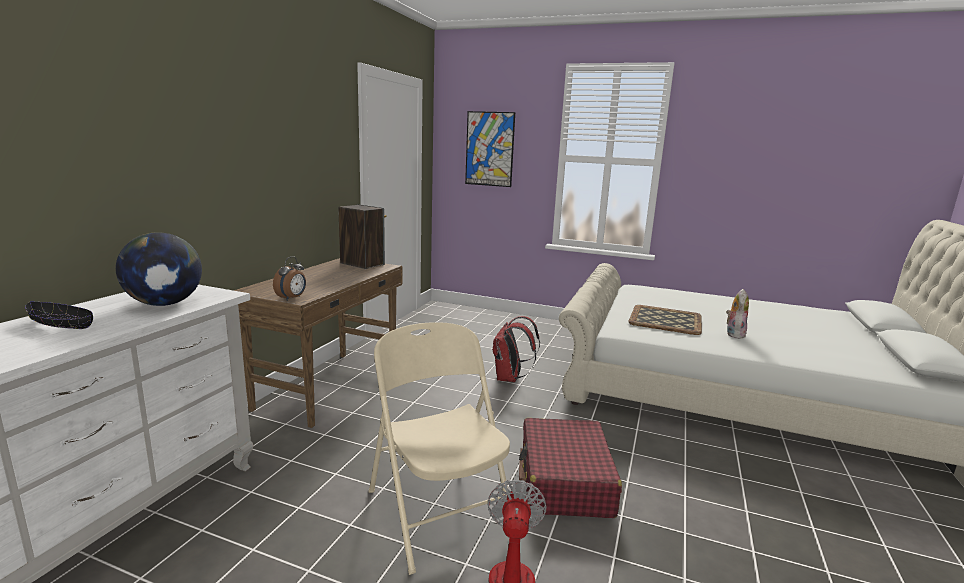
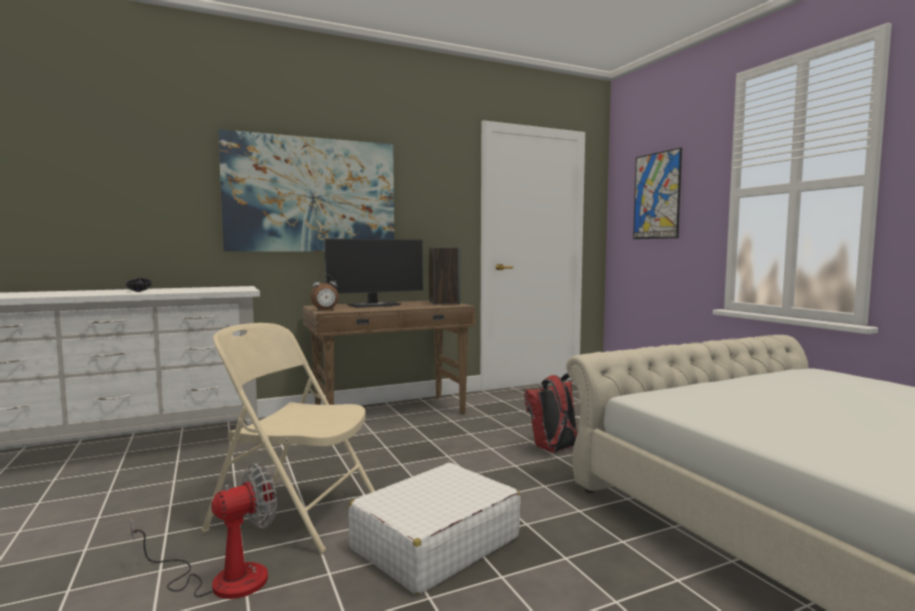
camera: 45 degrees right, 10 degrees down
globe [116,232,202,306] -> none
beige chair [369,322,510,575] -> beige chair turned 90 degrees counterclockwise [202,323,375,555]
red suitcase [519,418,622,518] -> white suitcase [349,463,520,595]
tray [628,305,702,335] -> none
plush toy [726,289,749,339] -> none
none -> picture [218,129,394,252]
none -> monitor [324,239,423,308]

